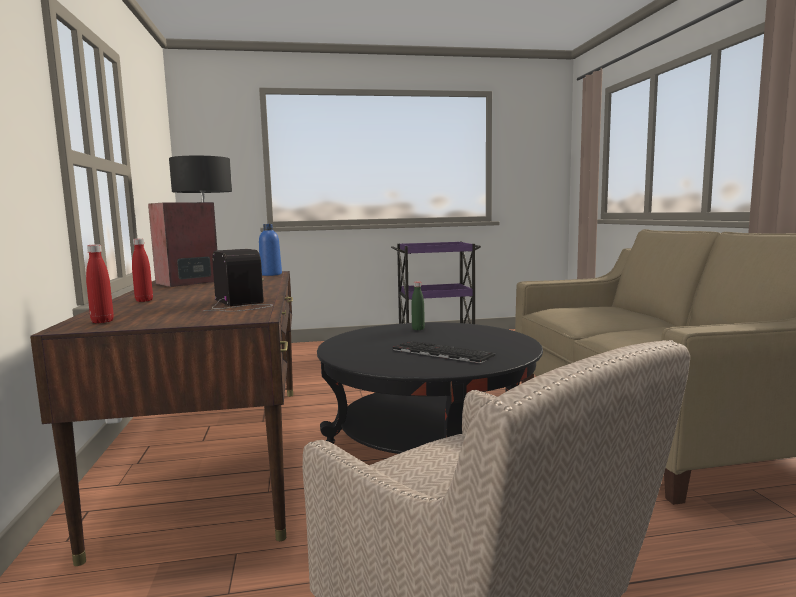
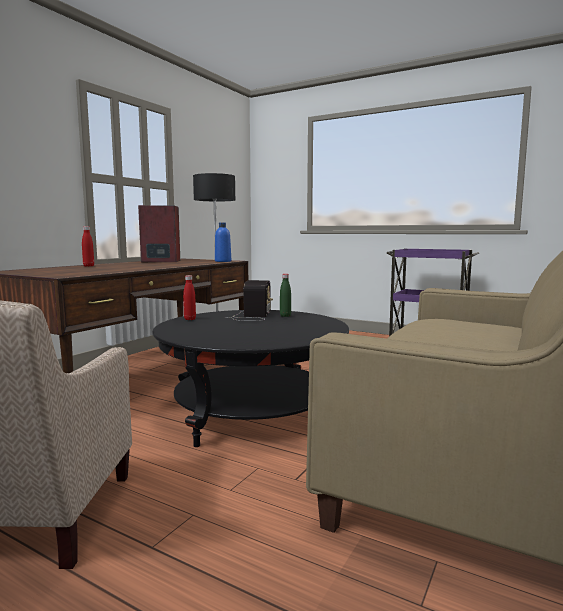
camera: 40 degrees right, 0 degrees up
red bottle [86,244,114,323] -> red bottle moved to [183,275,196,320]
radio [203,249,273,312] -> radio moved to [226,280,273,321]
keyboard [393,341,495,364] -> none

